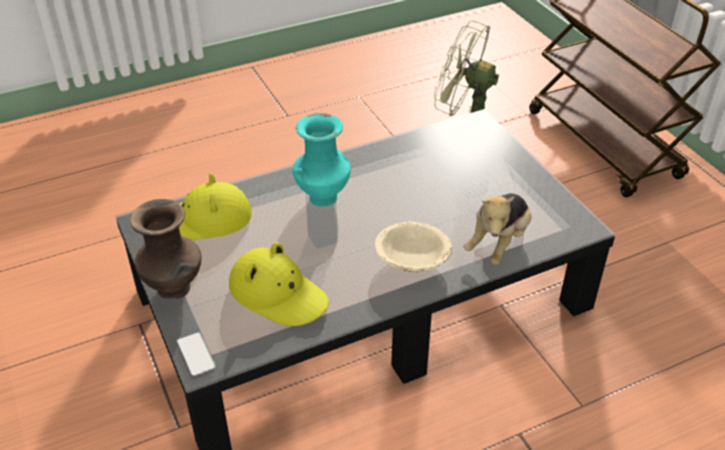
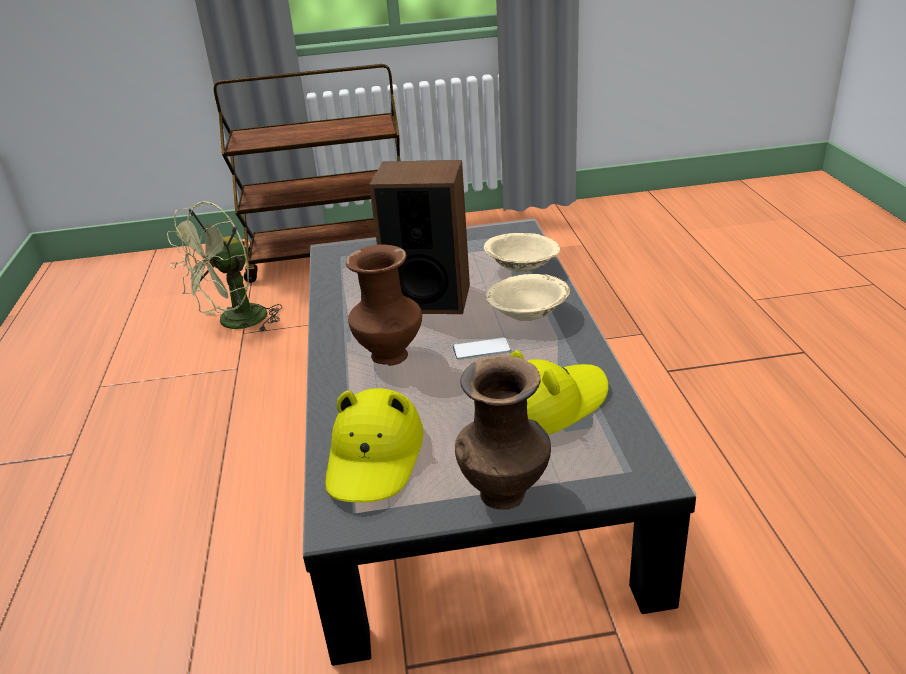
camera: 70 degrees left, 10 degrees down
phone [176,331,216,377] -> phone moved to [452,337,511,359]
turquoise vase [292,113,351,207] -> brown vase [346,244,422,366]
plush toy [464,193,532,265] -> beige bowl [484,233,560,272]
none -> speaker [369,160,470,314]

